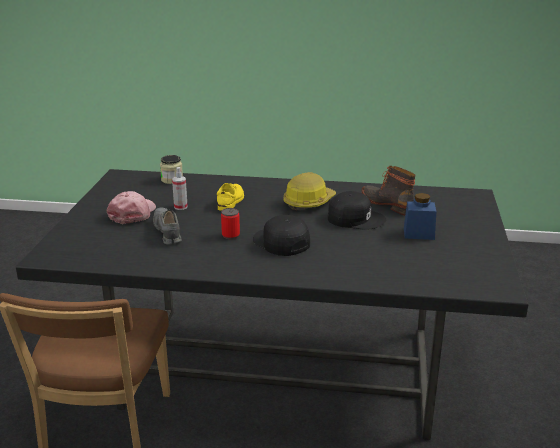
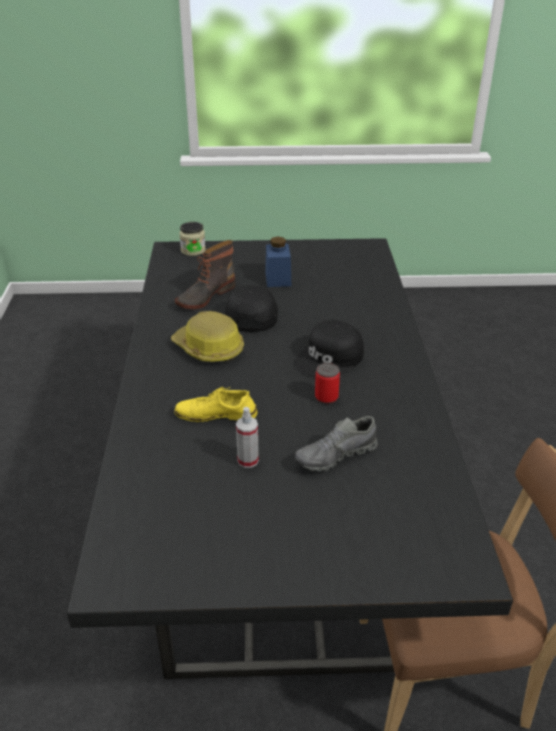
camera: 100 degrees left, 10 degrees up
pink cap [107,191,156,224] -> none
jar [160,155,183,184] -> jar moved to [179,222,206,256]

